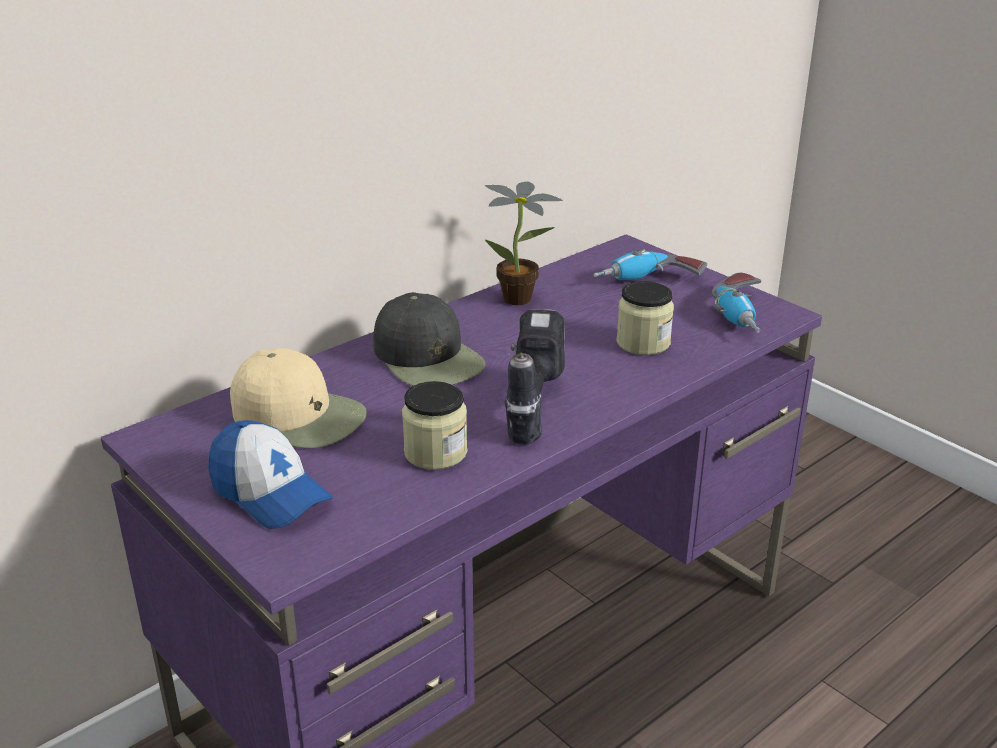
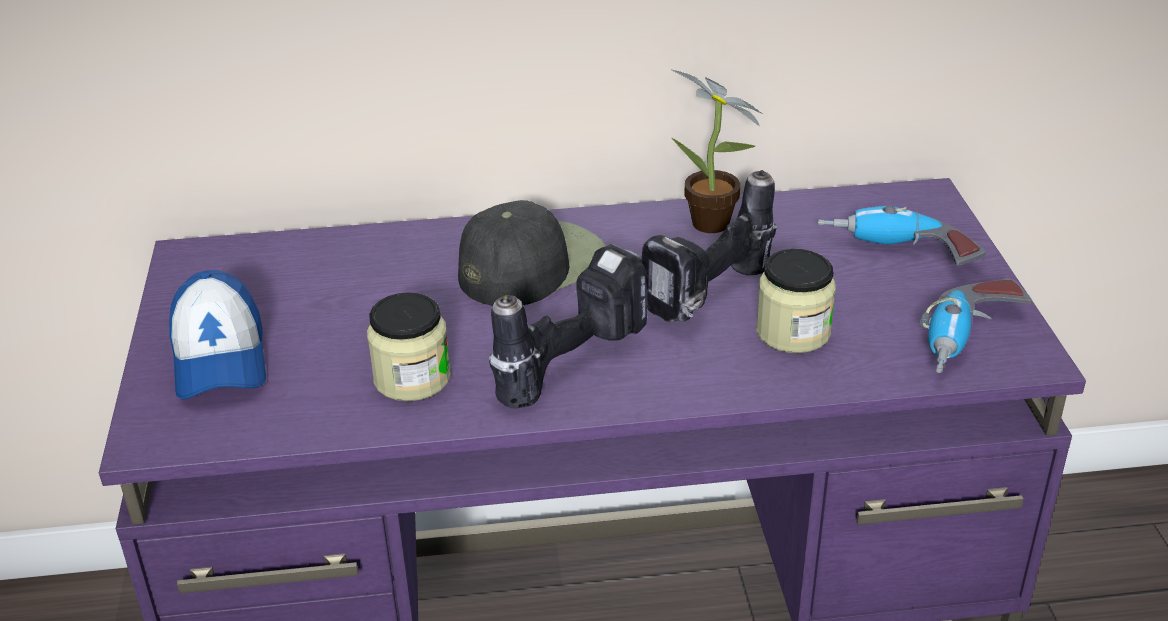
camera: 35 degrees right, 5 degrees up
beige cap [230,348,367,448] -> none
black cap [373,292,486,386] -> black cap turned 135 degrees counterclockwise [458,200,606,306]
none -> power drill [641,170,777,323]

